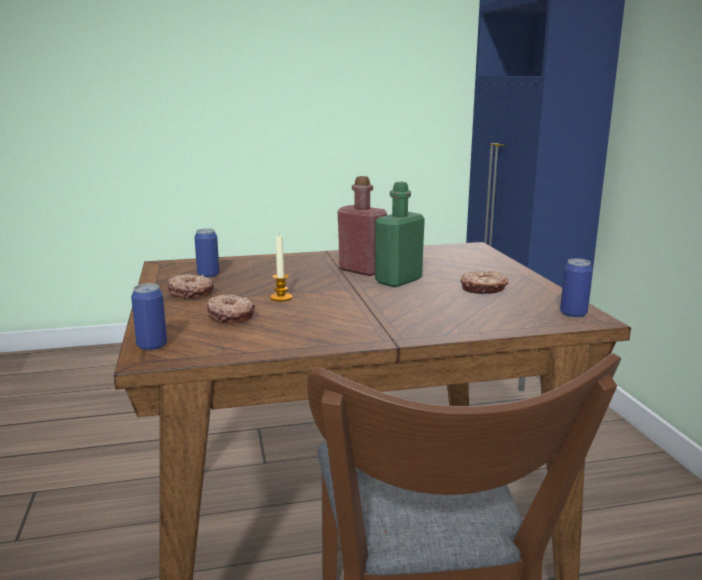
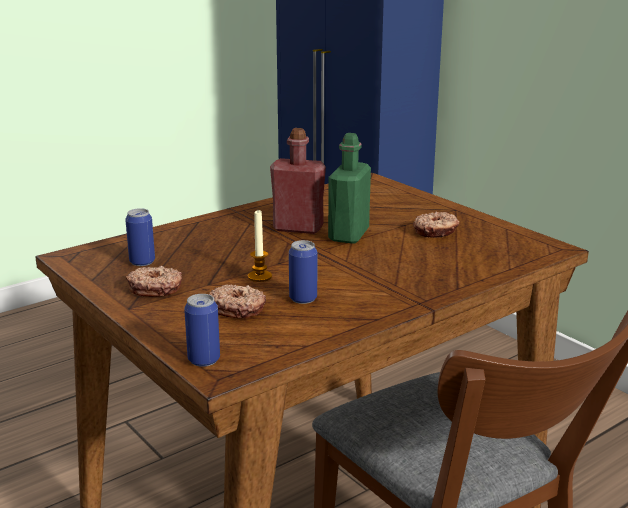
camera: 25 degrees left, 5 degrees up
can [560,259,593,318] -> can moved to [289,240,317,304]

